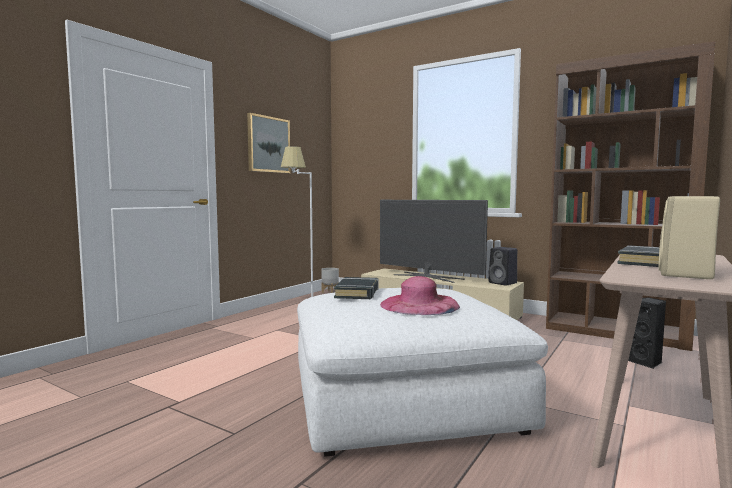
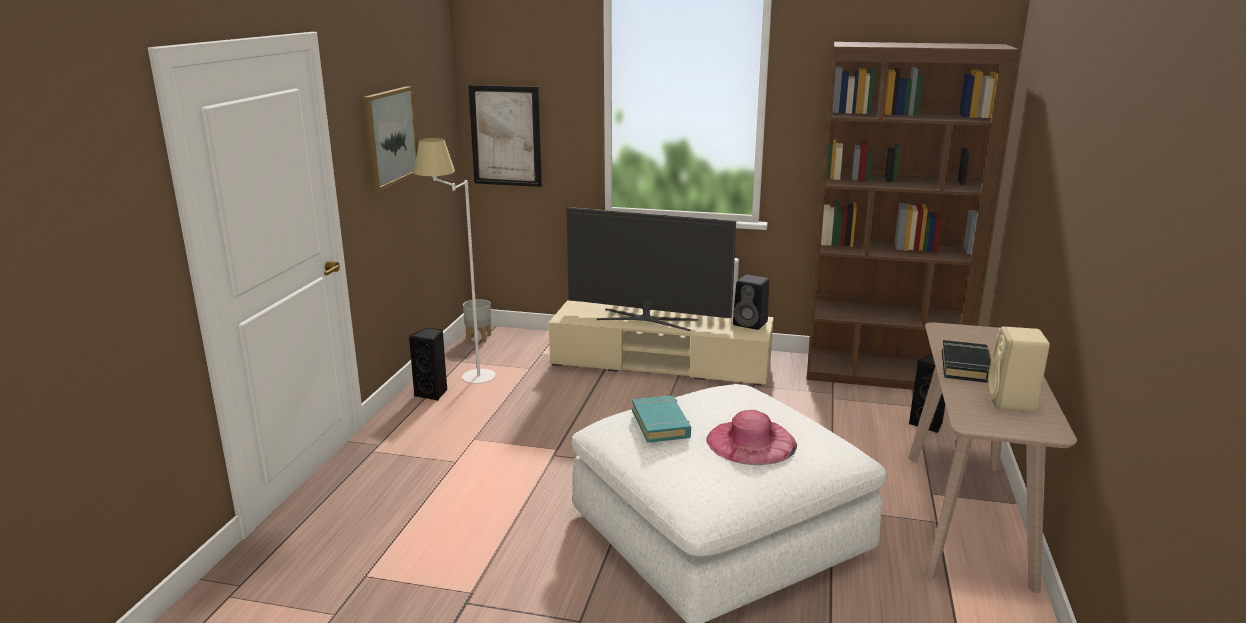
camera: 20 degrees left, 15 degrees up
black book [334,277,379,299] -> turquoise book [632,396,691,443]
none -> black speaker [409,328,448,401]
none -> picture [468,85,542,187]

